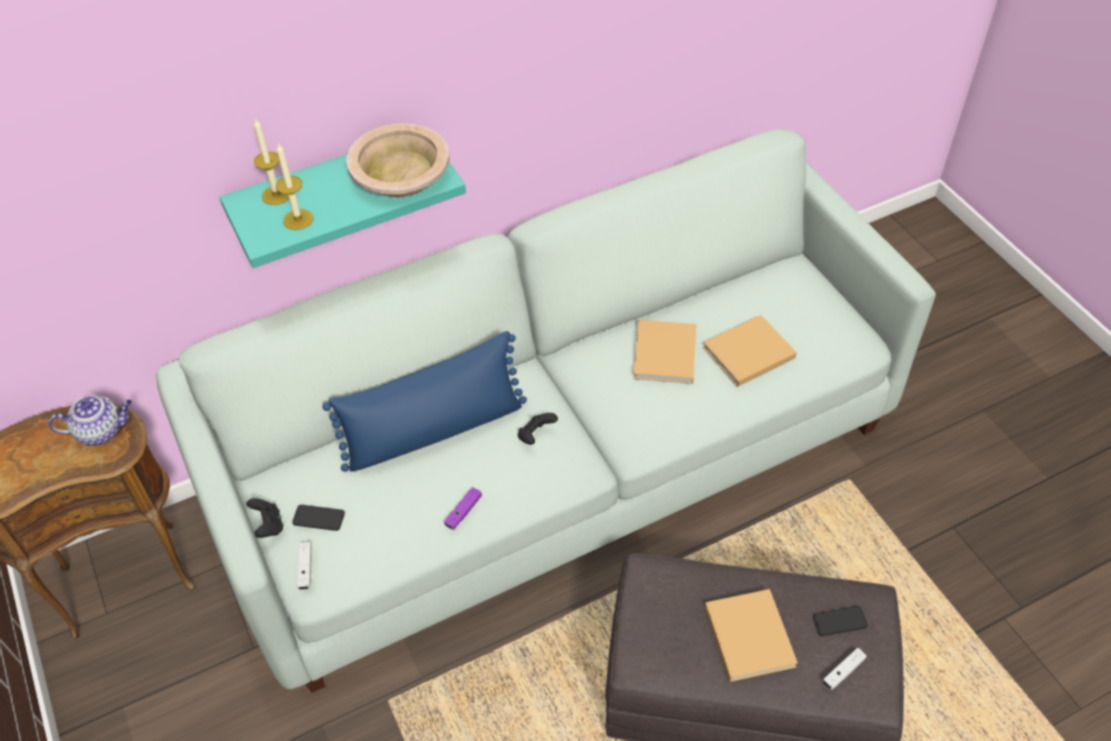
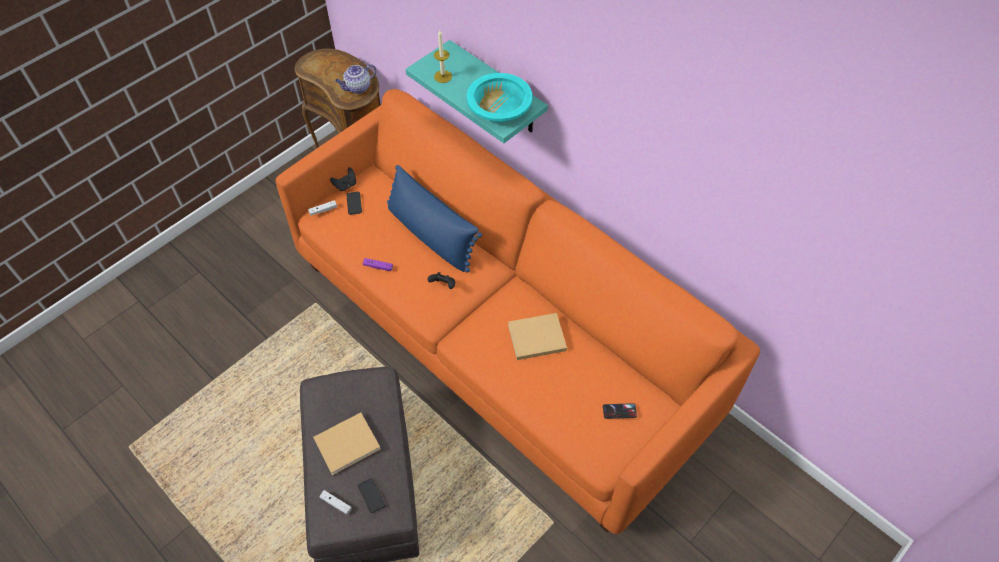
camera: 70 degrees right, 5 degrees up
teapot [48,395,132,446] -> teapot turned 90 degrees clockwise [335,64,377,94]
white sofa [156,129,936,693] -> orange sofa [276,89,760,534]
candle [254,118,289,205] -> none
beige bowl [346,123,449,197] -> turquoise bowl [467,73,532,122]
beige book [703,315,797,387] -> none
none -> phone [603,403,637,419]

